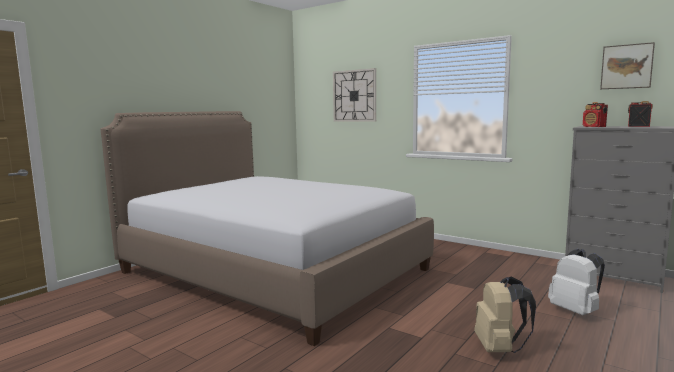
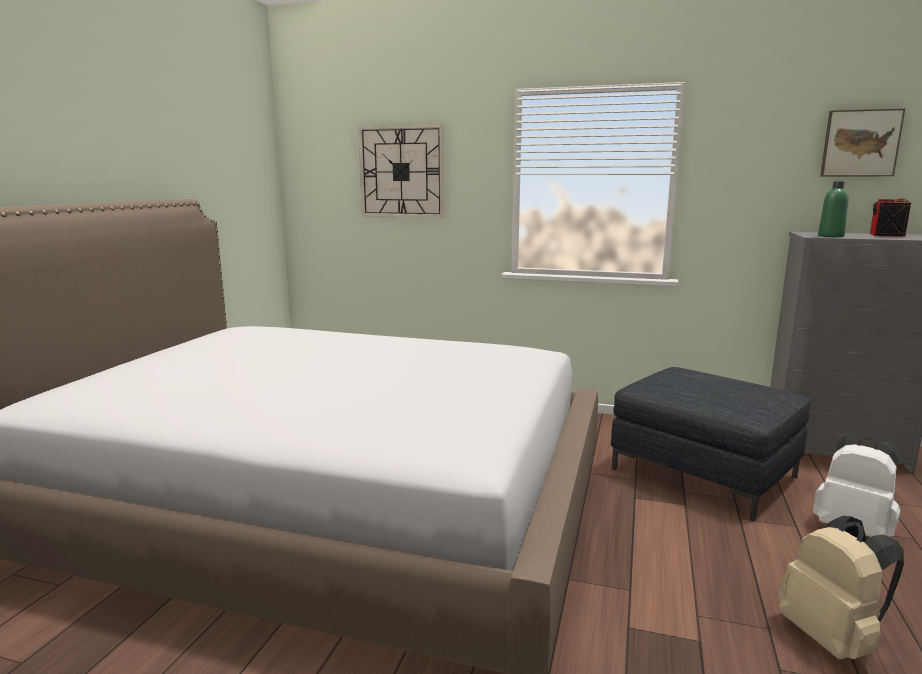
camera: 20 degrees left, 5 degrees up
radio [583,102,608,127] -> green bottle [818,181,849,237]
none -> grey ottoman [611,367,811,521]

